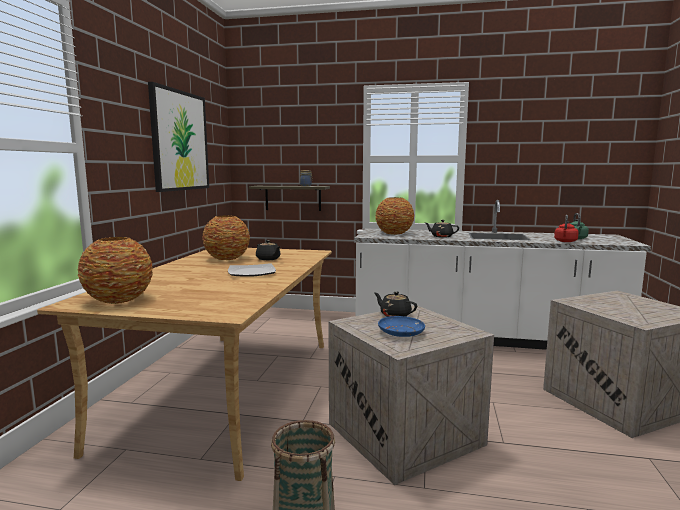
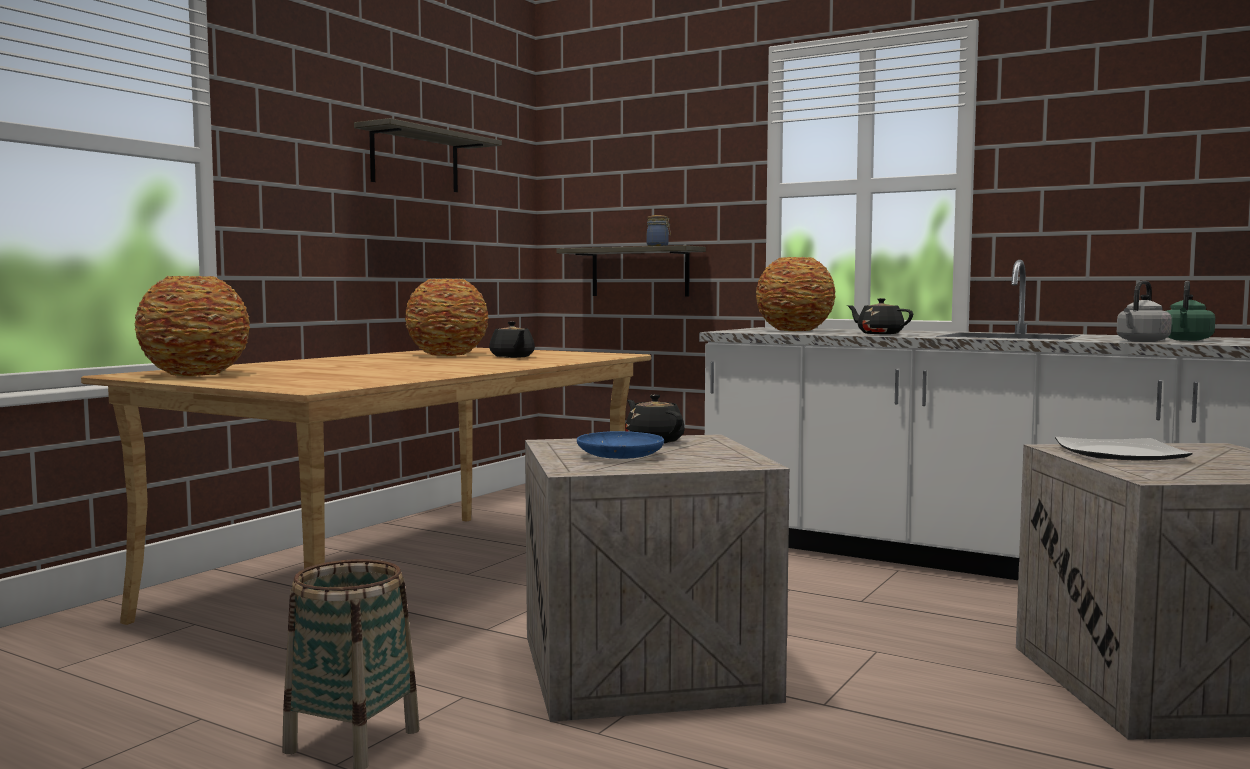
camera: 20 degrees right, 5 degrees down
picture [148,82,209,192] -> shelf [354,118,502,192]
plate [228,263,276,277] -> plate moved to [1055,437,1192,461]
red kettle [554,215,579,242] -> grey kettle [1117,281,1172,342]

